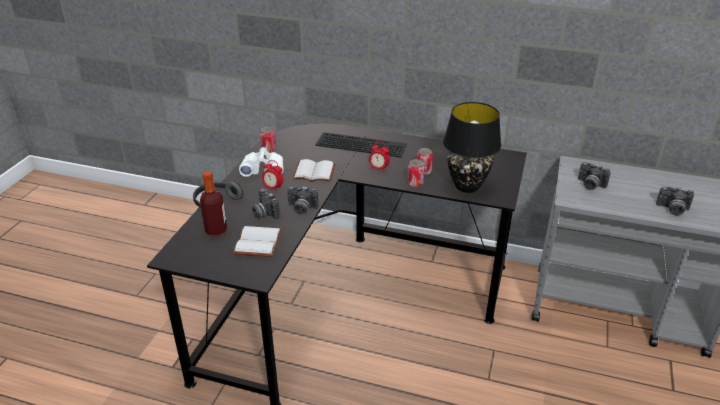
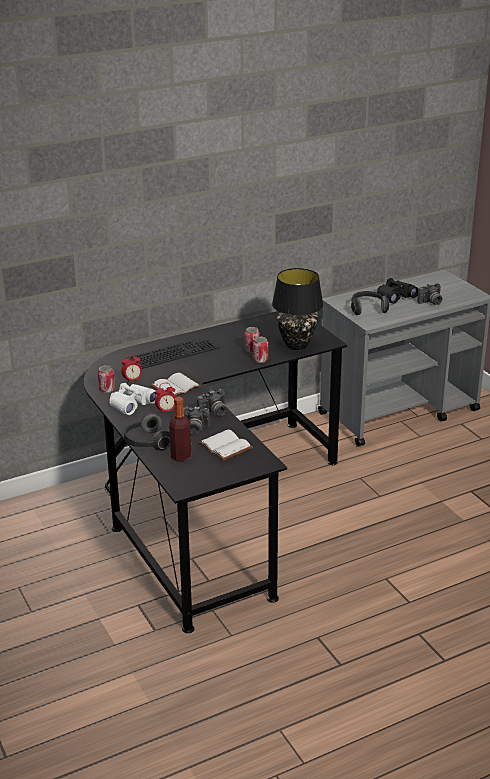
camera: 45 degrees left, 5 degrees down
alarm clock [369,142,390,173] -> alarm clock moved to [121,353,142,384]
camera [578,162,611,190] -> headphones [351,291,389,315]
none -> black binoculars [377,278,418,304]

